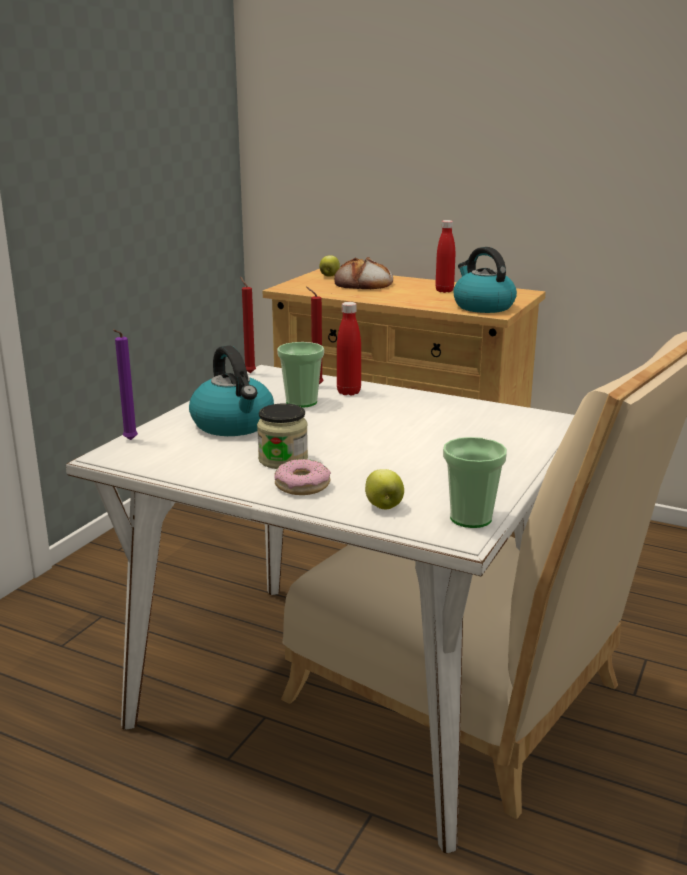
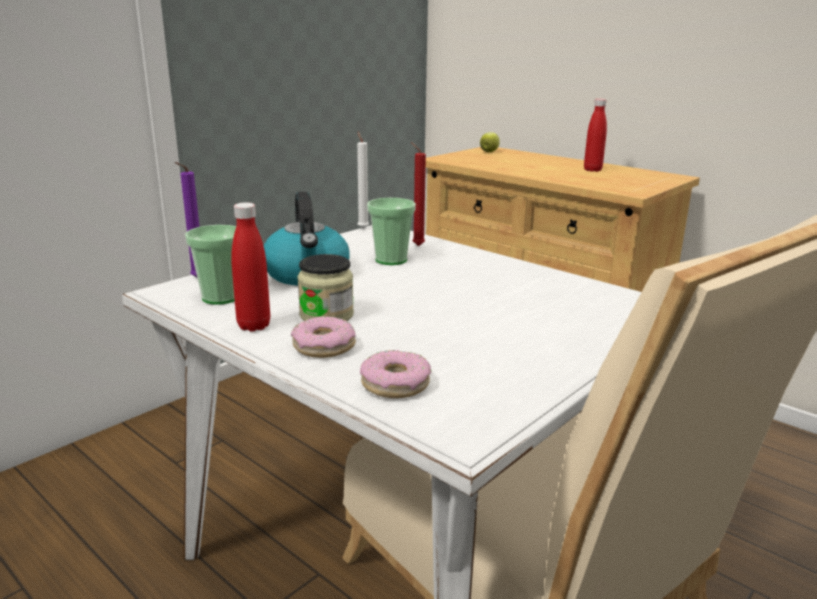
camera: 15 degrees right, 0 degrees up
red candle [240,276,256,373] -> white candle [357,132,369,229]
bread [334,257,393,289] -> none
red bottle [337,302,361,395] -> red bottle moved to [231,202,270,332]
apple [365,469,404,509] -> donut [360,350,431,398]
cup [443,437,507,528] -> cup moved to [185,225,236,305]
kettle [454,247,517,313] -> none

